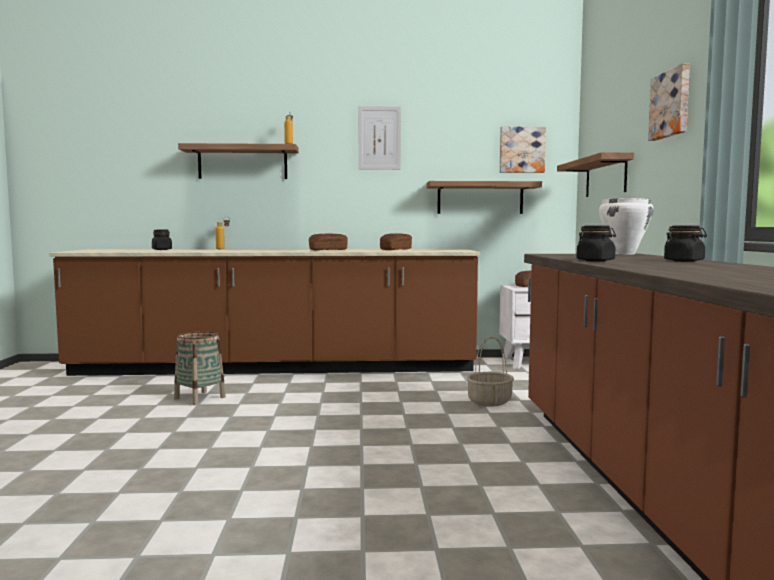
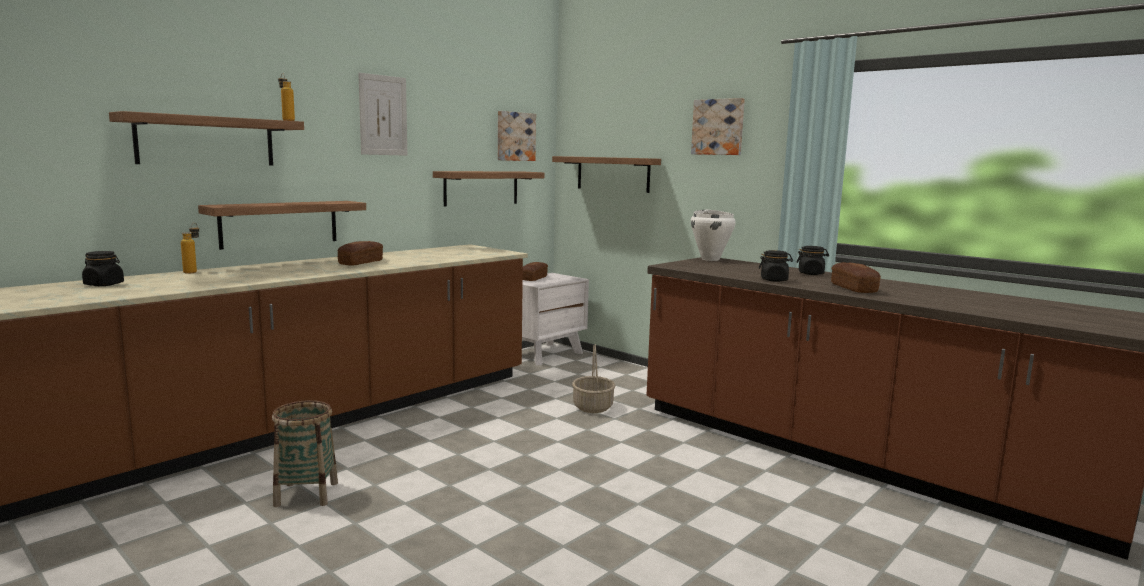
camera: 45 degrees left, 5 degrees up
bread [380,233,412,250] -> bread moved to [831,262,881,293]
none -> shelf [198,201,366,250]

